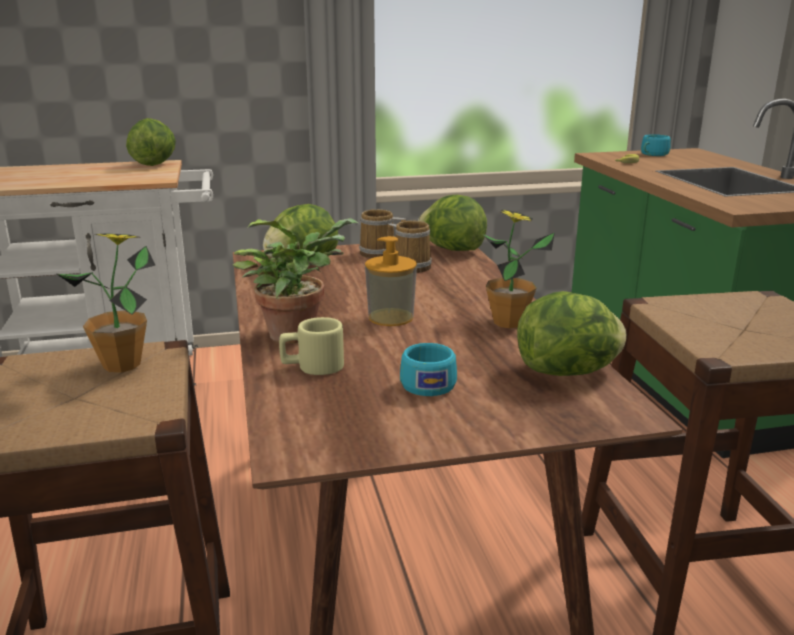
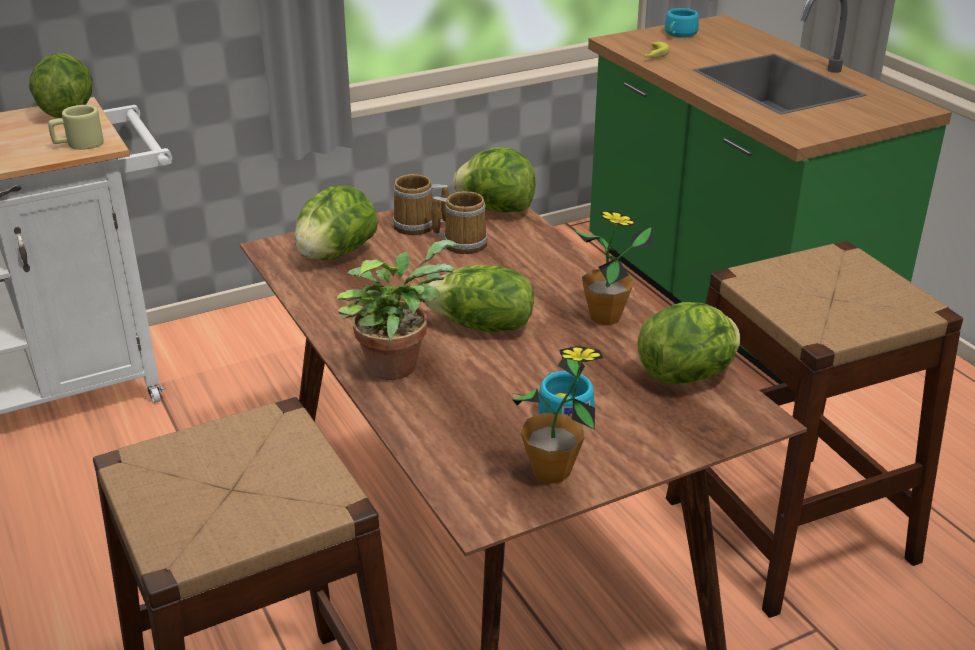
camera: 15 degrees left, 10 degrees up
potted plant [57,233,156,373] -> potted plant moved to [509,346,603,484]
beige mug [279,317,344,375] -> beige mug moved to [48,105,104,150]
soap dispenser [365,236,417,326] -> lettuce [424,265,534,332]

